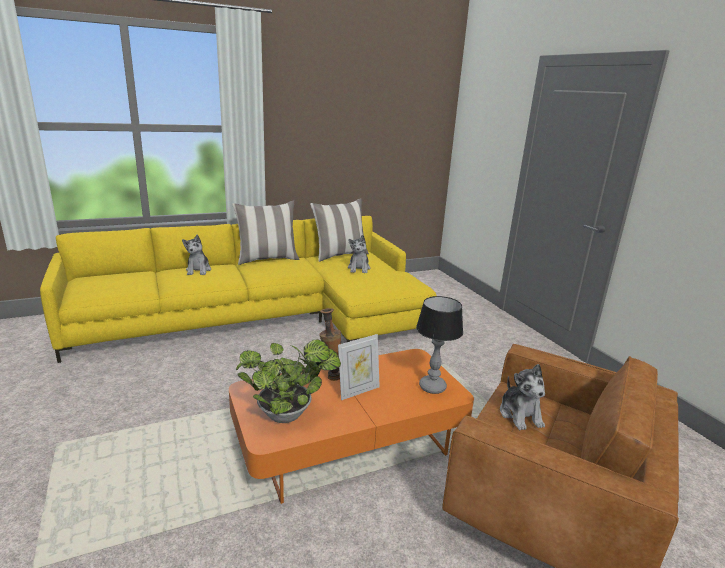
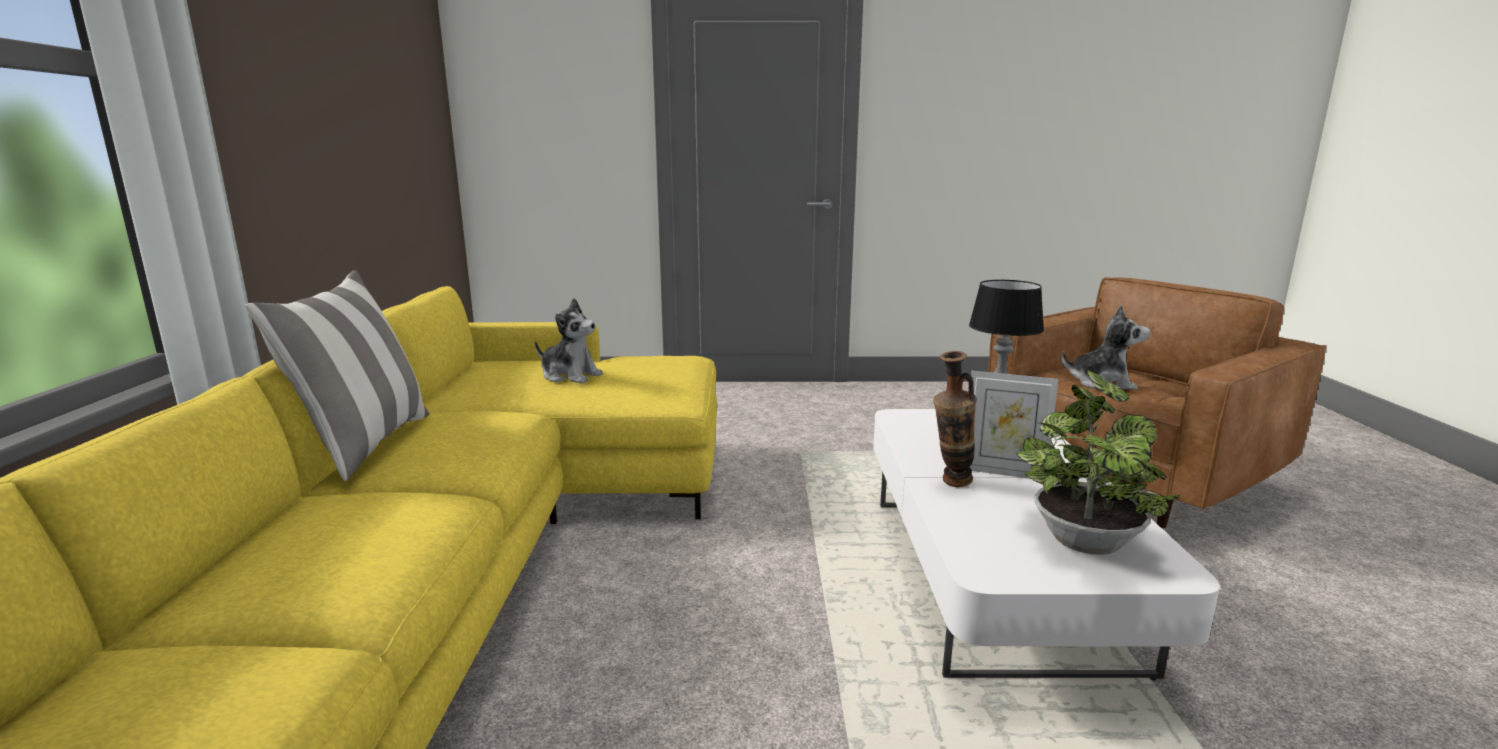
camera: 65 degrees left, 5 degrees down
plush toy [182,235,211,275] -> none
orange coffee table [229,349,474,504] -> white coffee table [873,409,1220,680]
pillow [310,198,369,262] -> none
picture frame [338,334,380,400] -> picture frame turned 120 degrees clockwise [970,371,1059,479]

